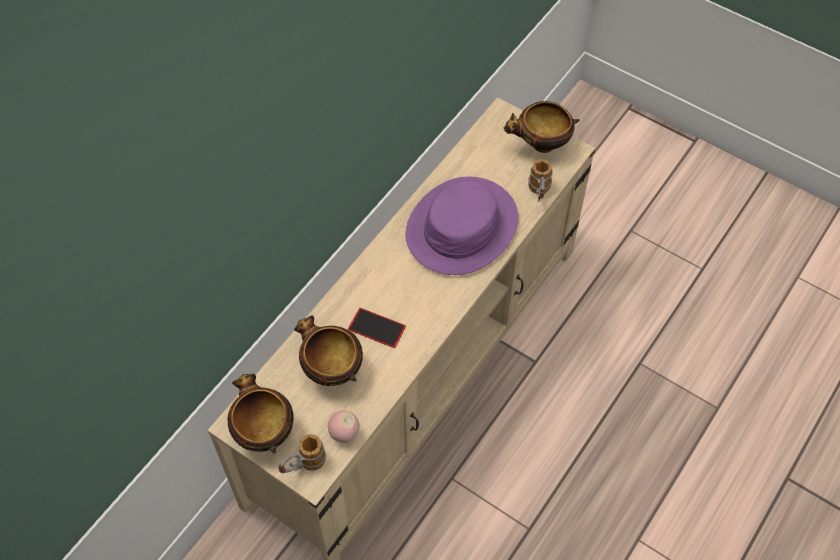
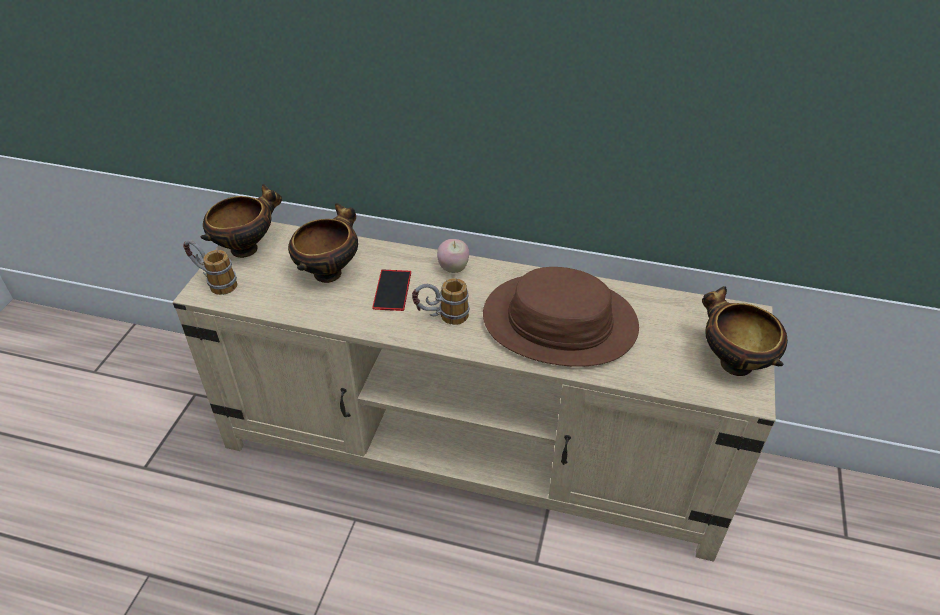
camera: 70 degrees right, 15 degrees down
apple [328,410,360,443] -> apple moved to [437,239,469,273]
purple hat [406,177,518,275] -> brown hat [483,267,639,367]
mug [528,159,553,202] -> mug moved to [412,278,470,325]

